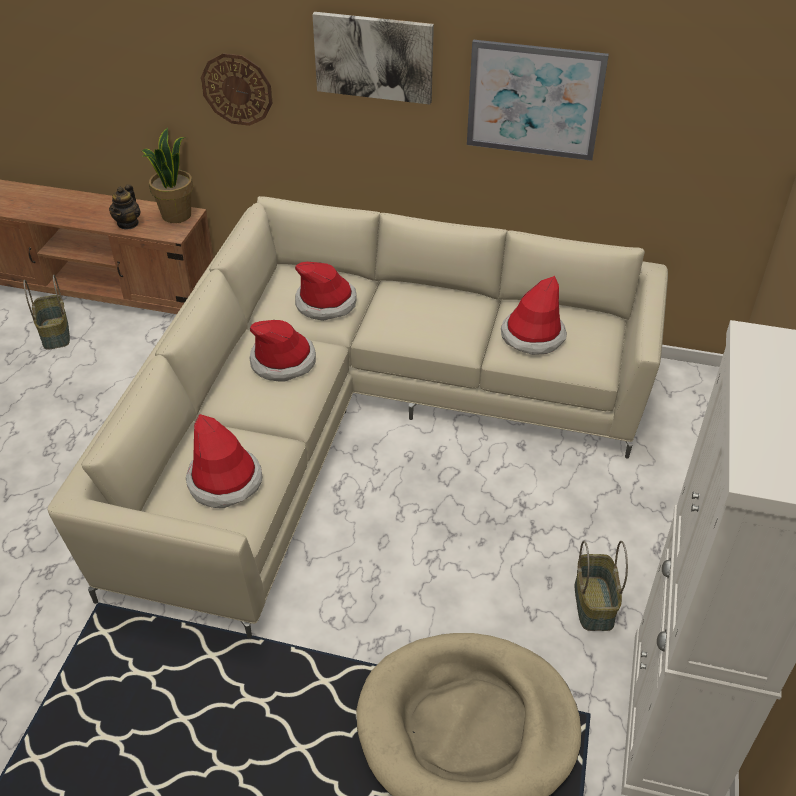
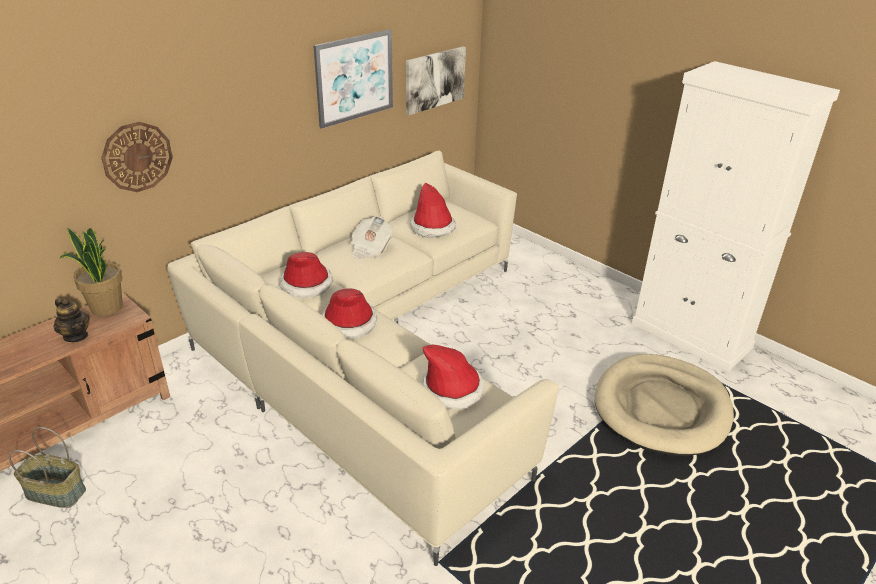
camera: 60 degrees left, 10 degrees down
picture [312,12,434,105] -> picture moved to [406,46,466,115]
basket [575,541,628,631] -> none
none -> newspaper [351,216,394,259]

